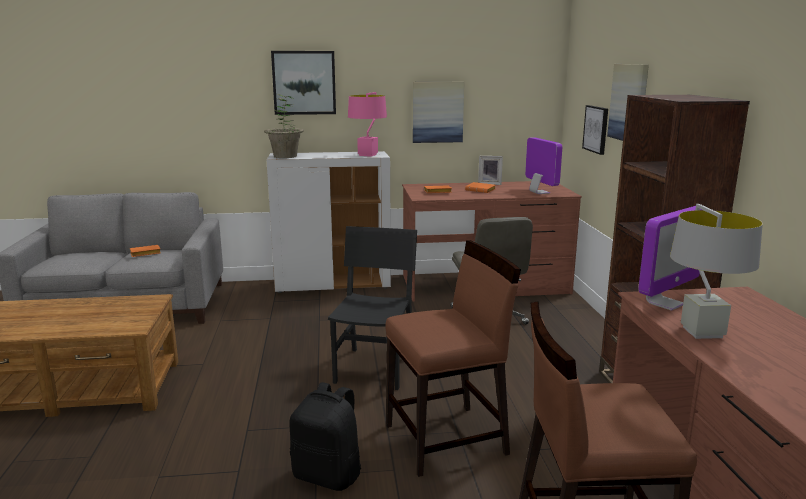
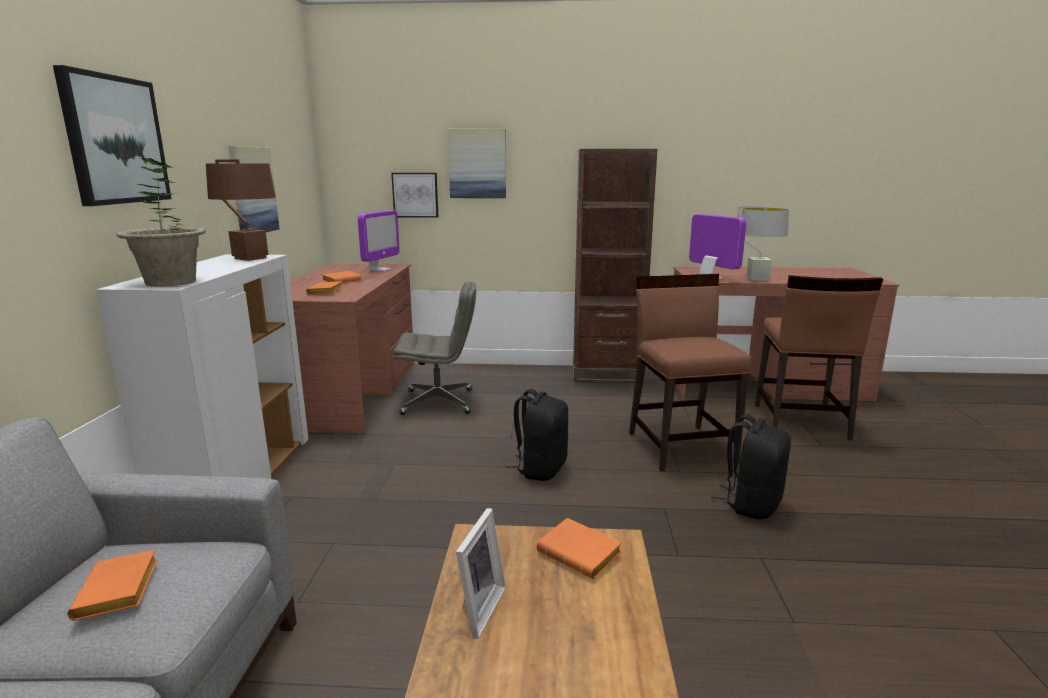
camera: 80 degrees left, 0 degrees up
black chair [328,226,417,390] -> black backpack [506,389,568,481]
pink table lamp [348,92,387,157] -> brown table lamp [206,159,276,261]
picture frame [478,156,503,185] -> picture frame moved to [456,508,506,639]
monitor [525,137,562,194] -> monitor turned 120 degrees clockwise [358,210,400,272]
none -> orange book [537,518,622,579]

